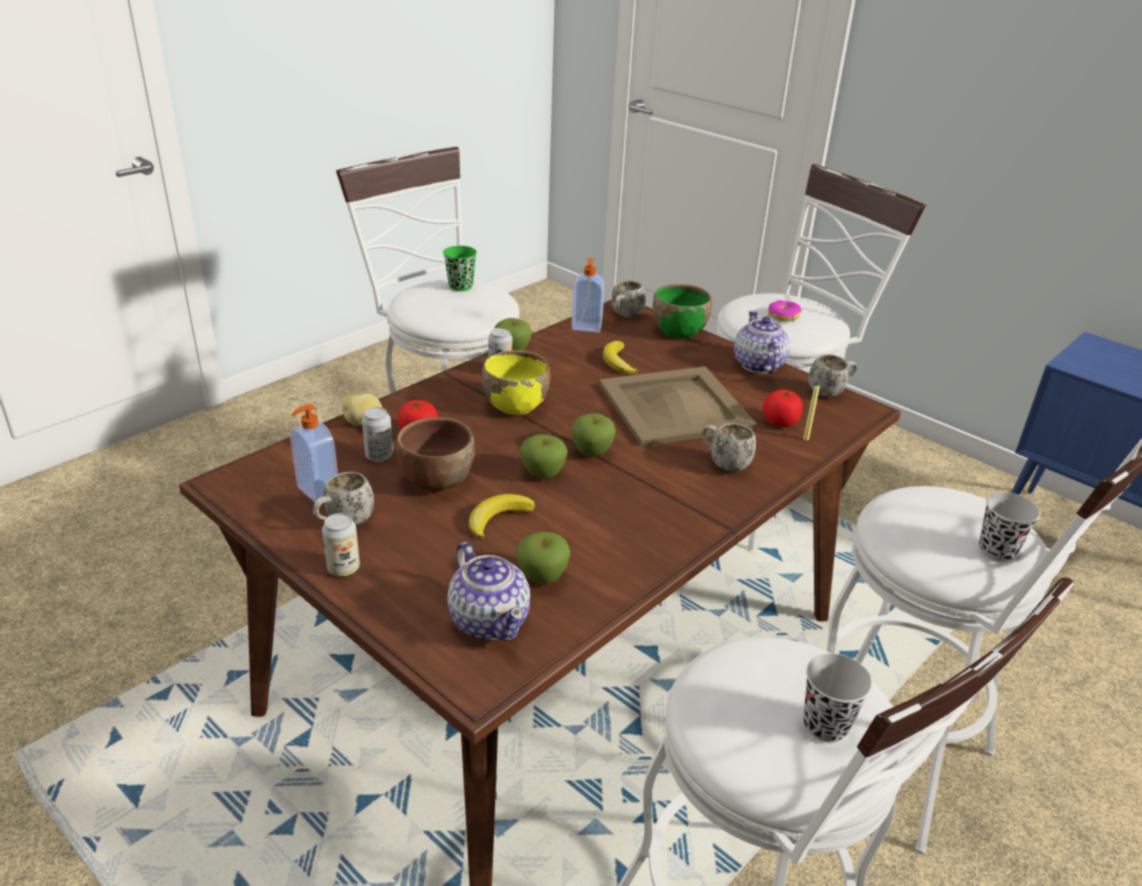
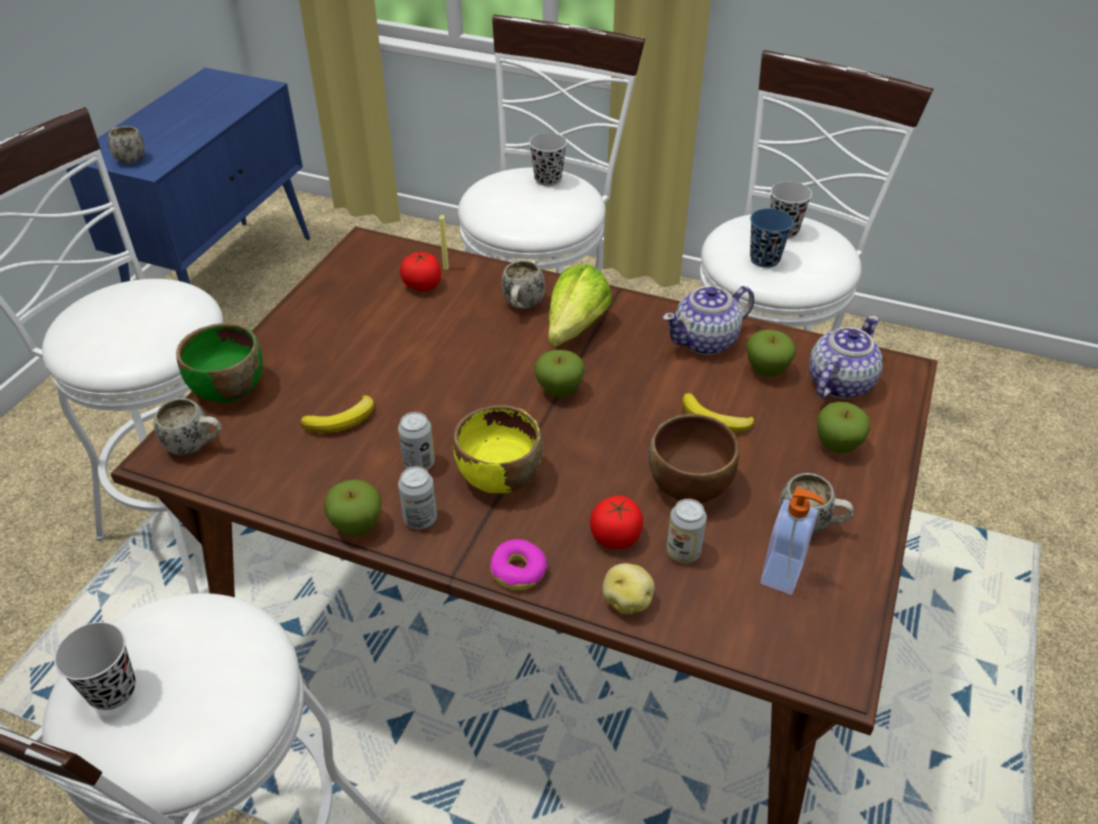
camera: 110 degrees left, 10 degrees up
can [322,513,360,577] -> can moved to [398,412,435,470]
green cup [443,246,477,291] -> black cup [54,622,136,710]
apple [520,434,568,479] -> apple moved to [817,402,871,453]
soap dispenser [571,258,605,333] -> none
beige tray [599,366,757,447] -> none
teapot [734,310,790,373] -> teapot moved to [663,286,754,355]
donut [768,300,802,322] -> donut moved to [490,539,548,590]
white mug [808,354,857,397] -> white mug moved to [108,126,145,163]
none -> lettuce [548,264,612,346]
none -> blue cup [750,209,793,268]

